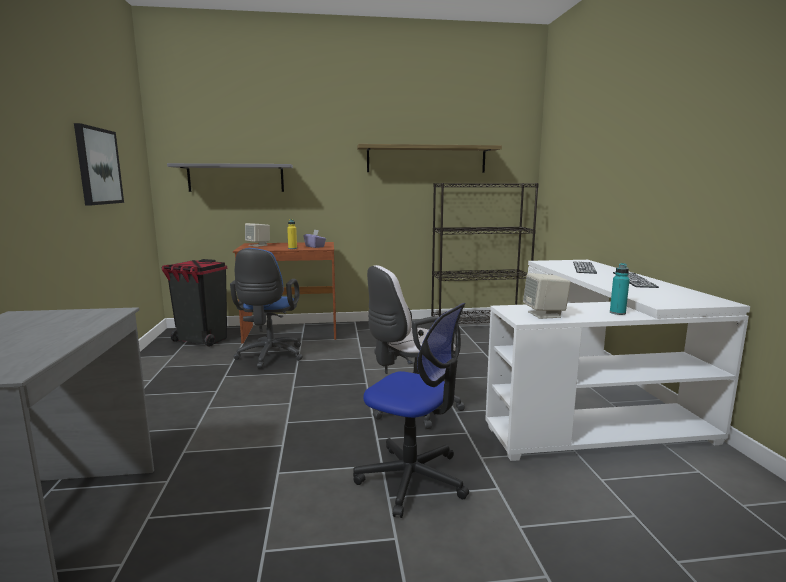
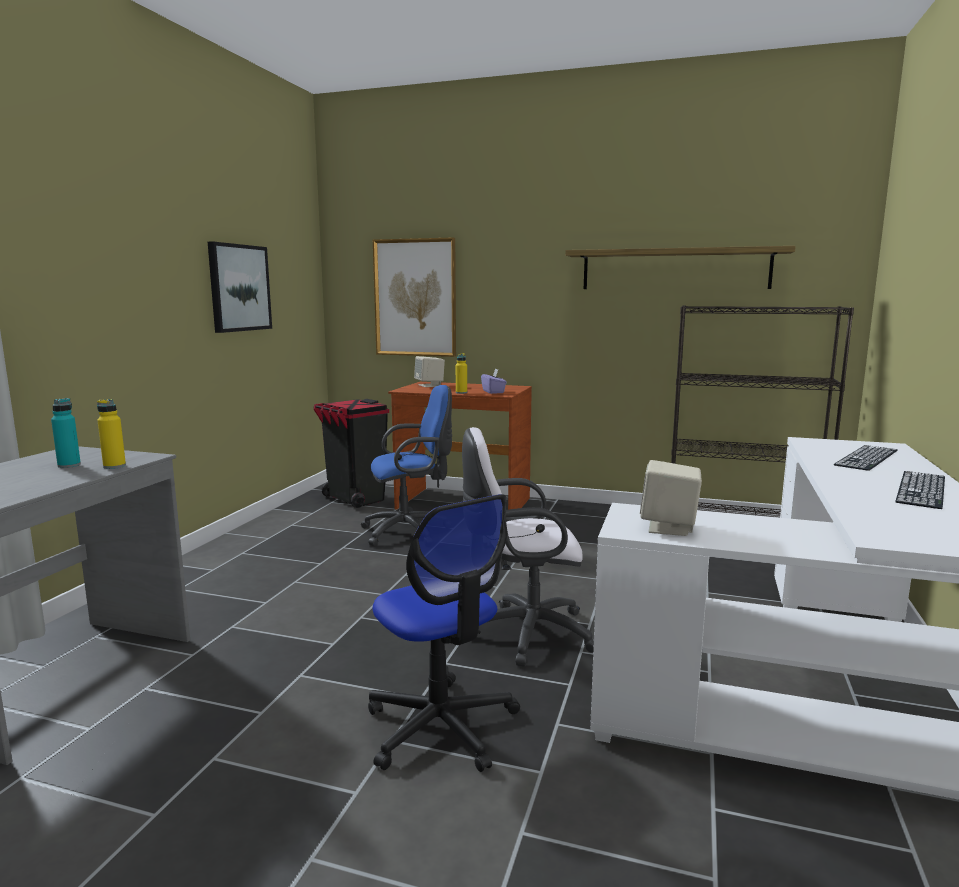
camera: 25 degrees right, 0 degrees up
grey shelf [167,163,293,192] -> picture [373,238,456,357]
blue office chair [230,248,303,369] -> blue office chair turned 135 degrees counterclockwise [361,385,452,546]
turquoise bottle [610,263,630,315] -> turquoise bottle moved to [51,398,81,468]
none -> yellow bottle [97,399,126,469]

